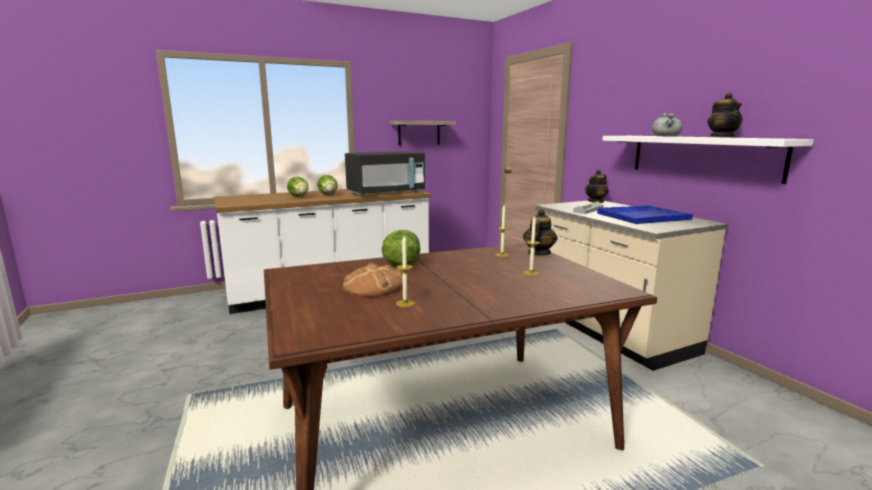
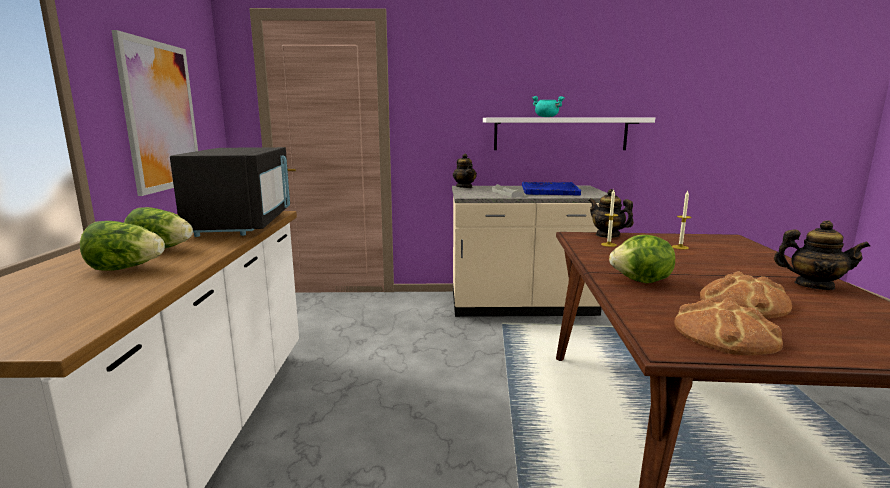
camera: 65 degrees left, 0 degrees up
shelf [390,121,456,146] -> picture [112,30,198,196]
candle [396,236,415,307] -> none
grey cooking pot [652,113,682,137] -> turquoise cooking pot [532,96,565,117]
teapot [707,92,743,138] -> teapot moved to [774,220,870,290]
none -> bread [674,297,783,355]

